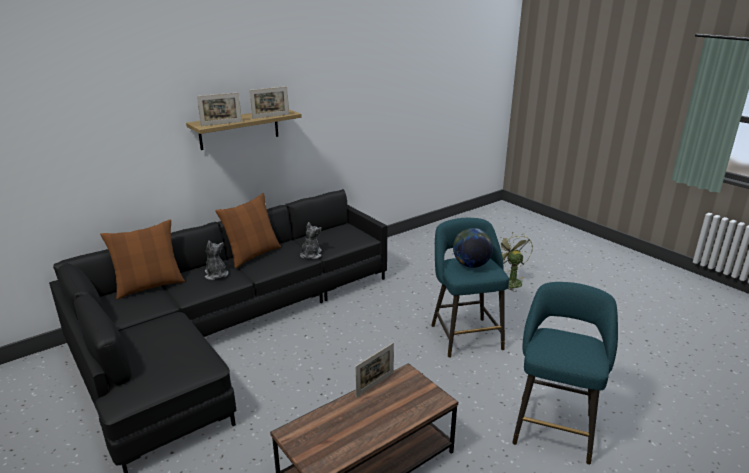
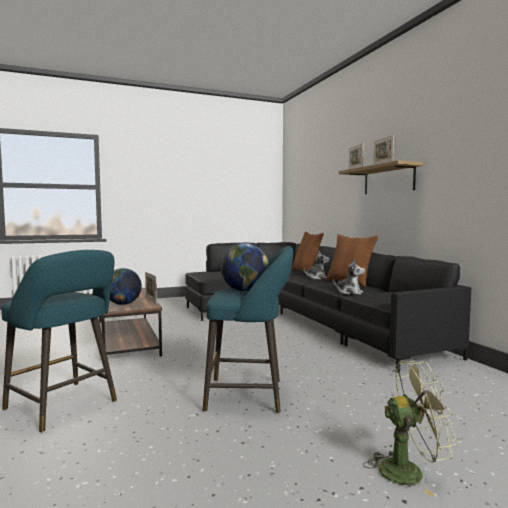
camera: 105 degrees right, 20 degrees down
none -> globe [110,268,142,305]

